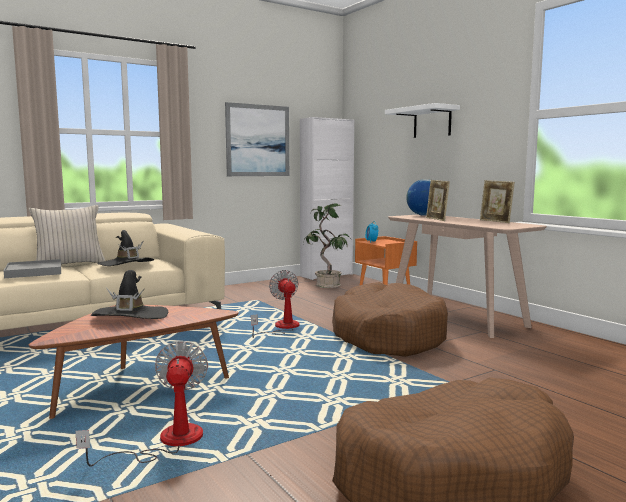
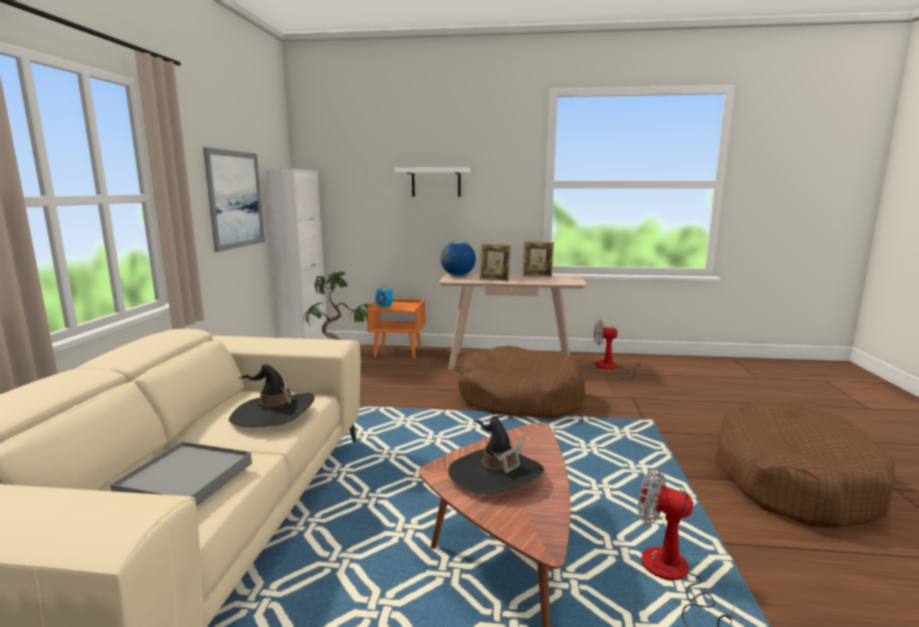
camera: 50 degrees left, 5 degrees up
beige pillow [29,205,105,264] -> none
fan [251,270,300,338] -> fan moved to [594,320,641,380]

